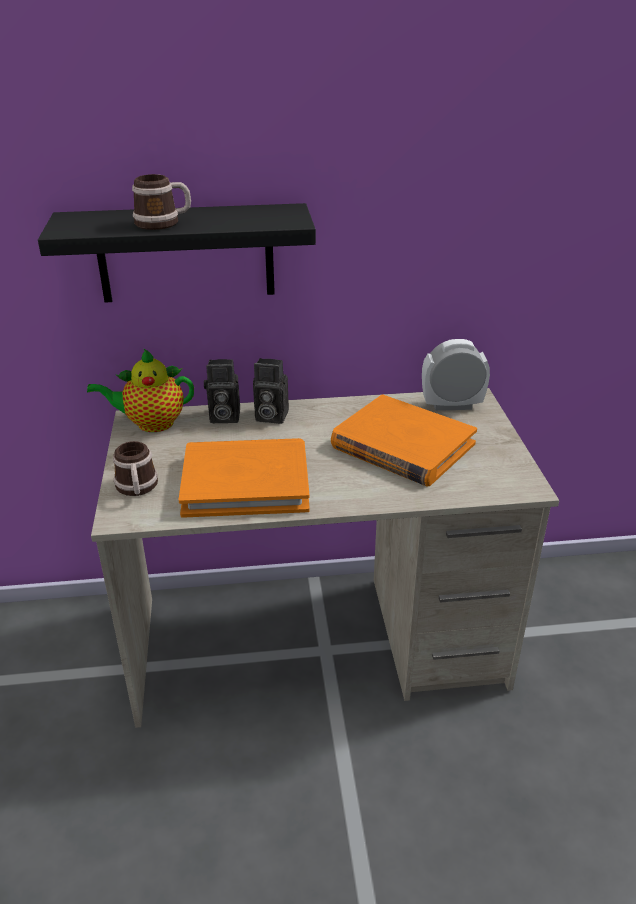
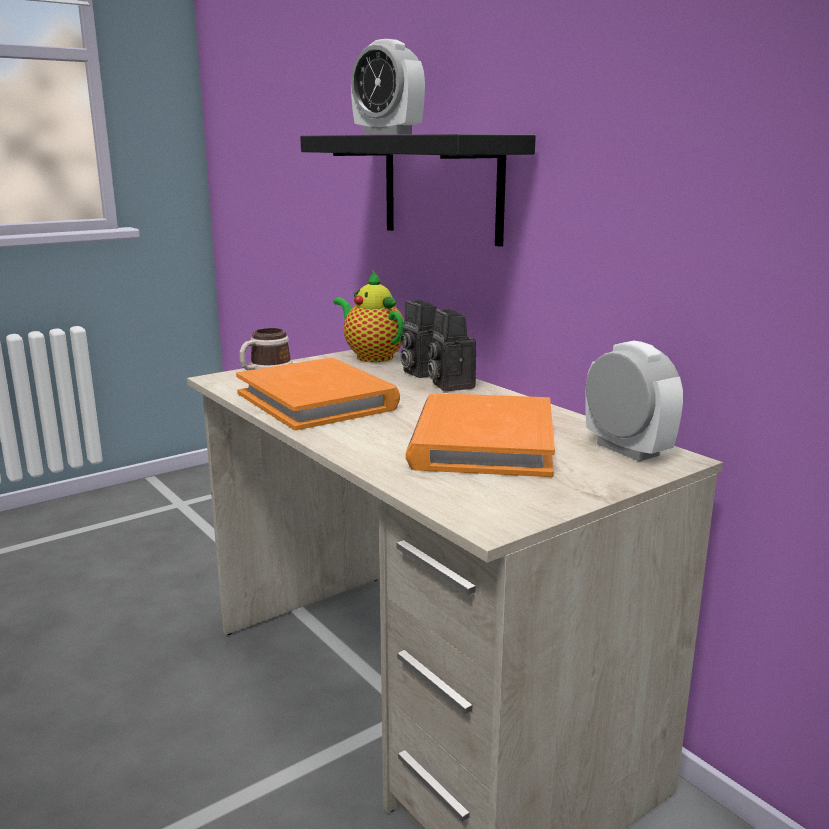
camera: 60 degrees right, 15 degrees down
mug [132,174,191,230] -> alarm clock [351,39,425,135]

